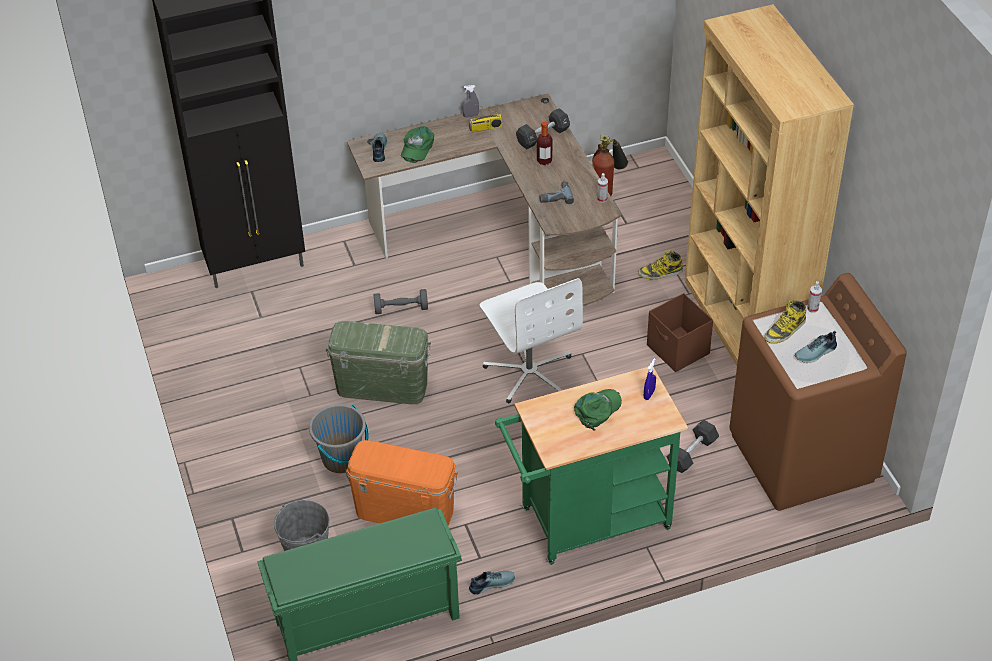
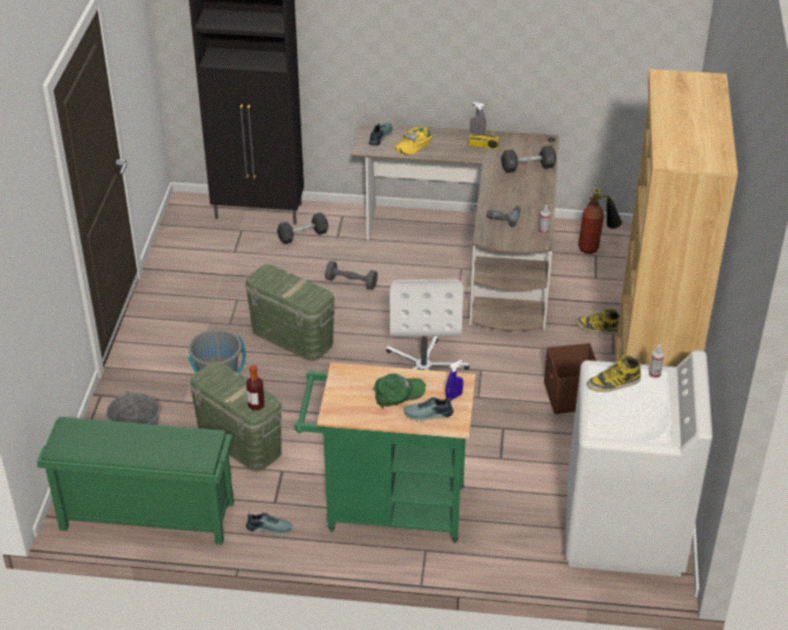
camera: 25 degrees right, 5 degrees down
orange storage box [345,440,458,526] -> green storage box [190,362,282,472]
green cap [401,126,434,163] -> yellow cap [394,127,432,155]
bottle [537,121,552,165] -> bottle moved to [246,365,265,411]
black dumbbell [666,420,719,473] -> black dumbbell moved to [277,212,328,244]
brown washing machine [729,273,907,511] -> white washing machine [565,350,713,577]
shoe [794,331,837,363] -> shoe moved to [403,397,453,421]

